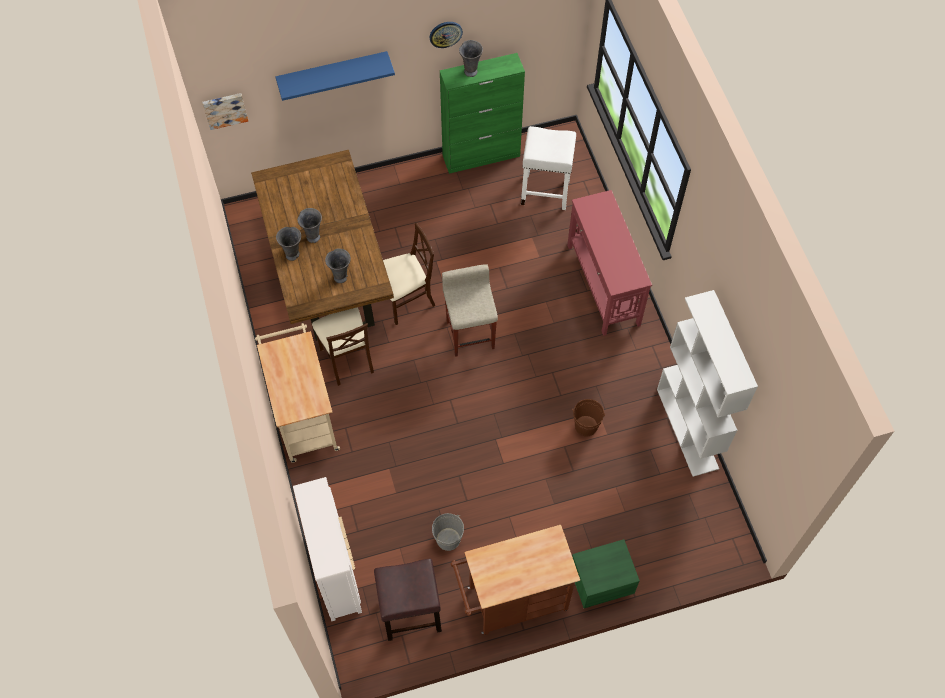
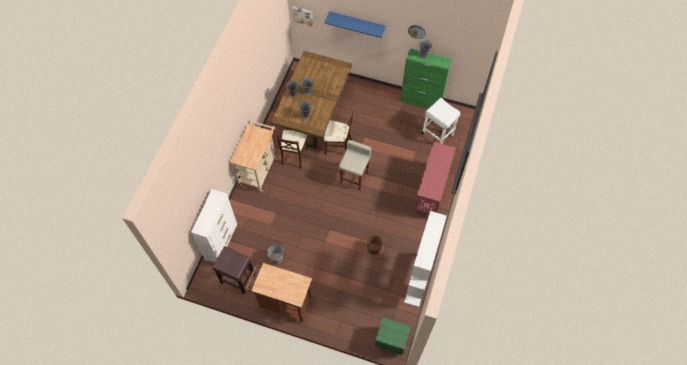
camera: 35 degrees right, 0 degrees up
green nightstand [572,539,640,608] -> green nightstand moved to [375,318,411,355]

